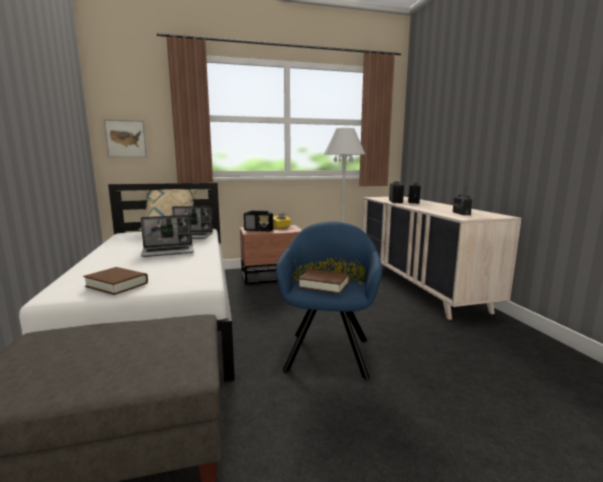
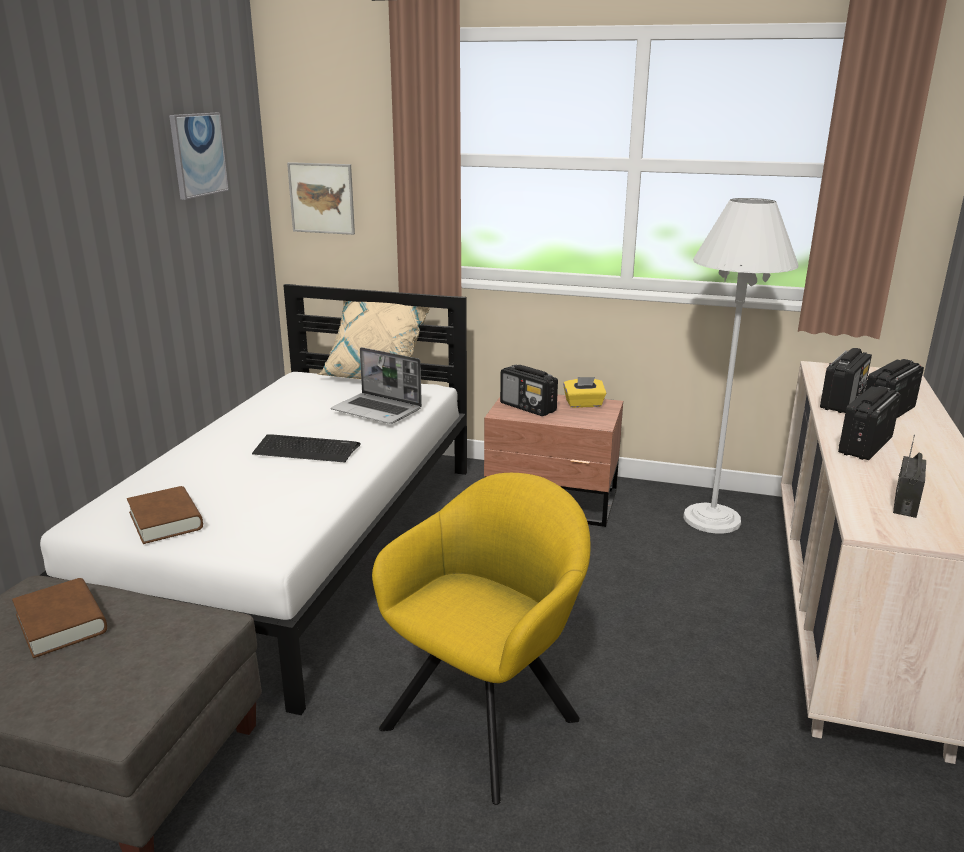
camera: 30 degrees right, 10 degrees up
laptop [141,215,194,257] -> keyboard [252,434,361,463]
blue armchair [276,221,382,380] -> yellow armchair [372,473,591,805]
brown book [298,269,350,294] -> brown book moved to [12,578,107,658]
none -> picture [169,113,229,200]
none -> radio [838,386,901,460]

